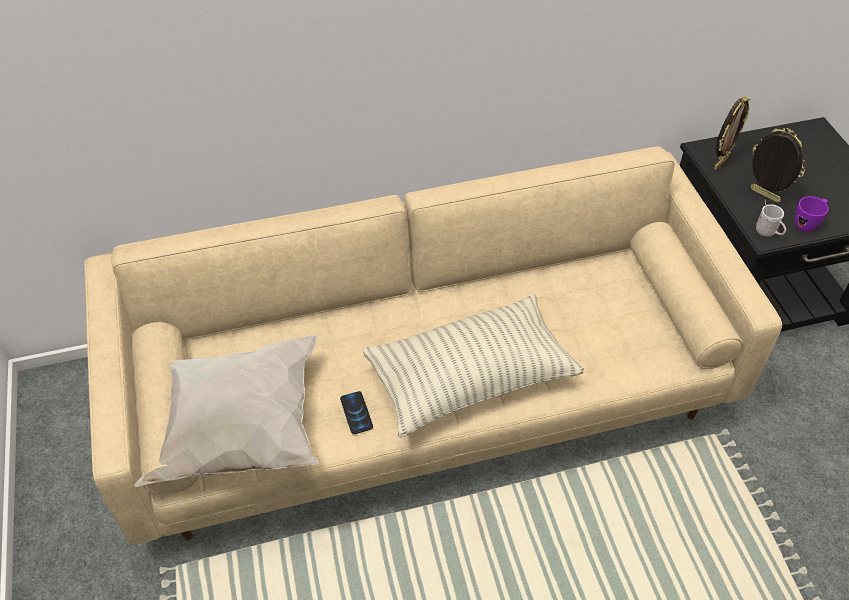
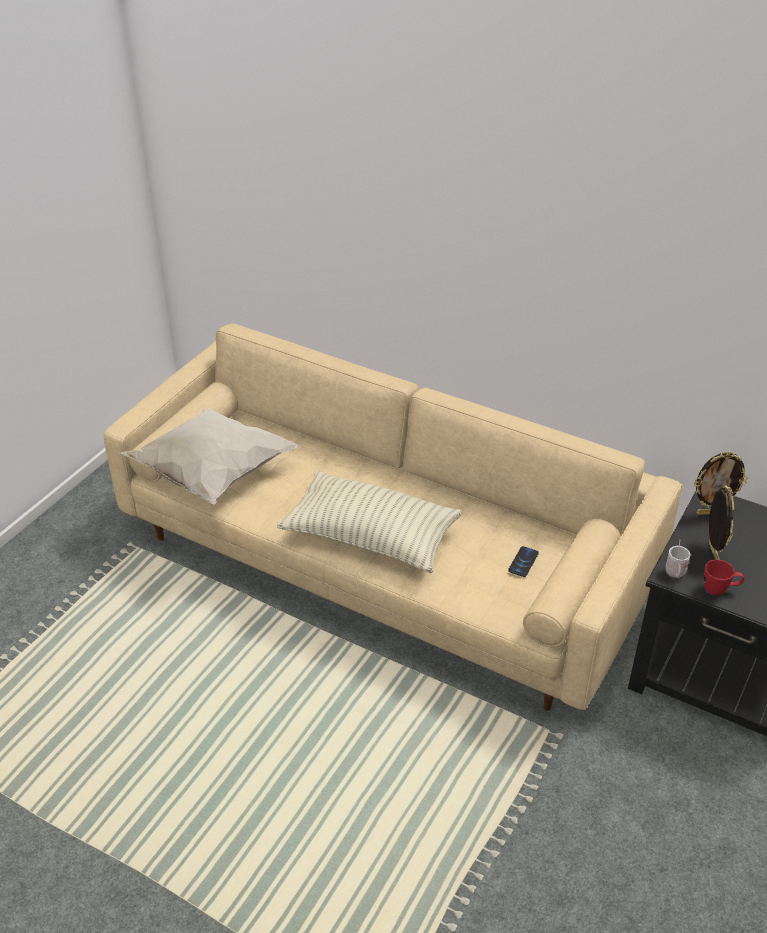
camera: 45 degrees right, 10 degrees down
phone [340,391,373,434] -> phone moved to [508,546,539,577]
purple mug [795,196,828,232] -> red mug [703,559,744,595]

